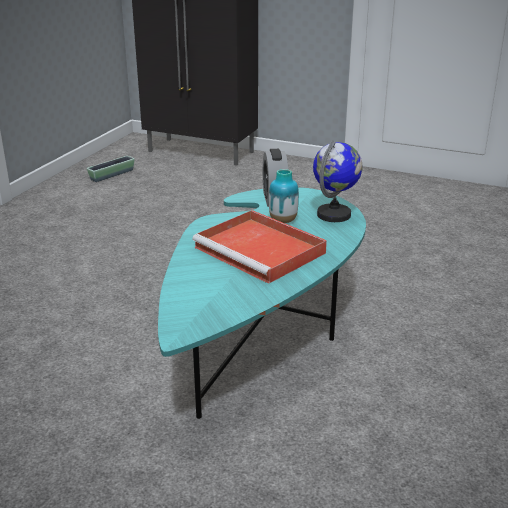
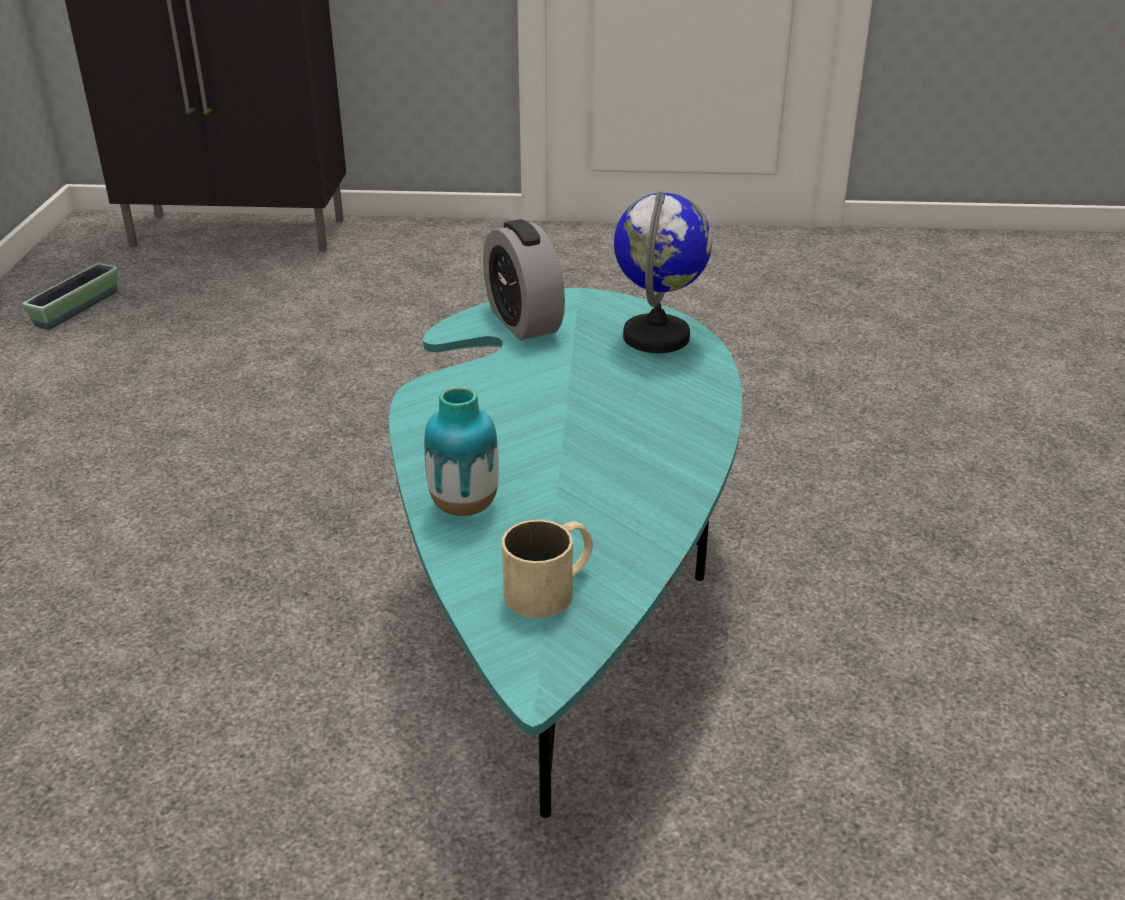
camera: 20 degrees left, 5 degrees up
red tray [192,210,327,284] -> none
vase [269,169,299,223] -> vase moved to [424,386,499,516]
none -> beige mug [502,520,593,618]

